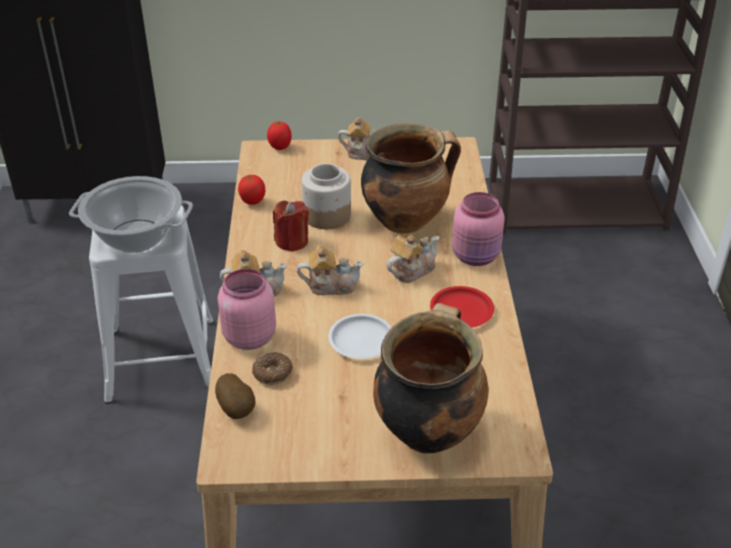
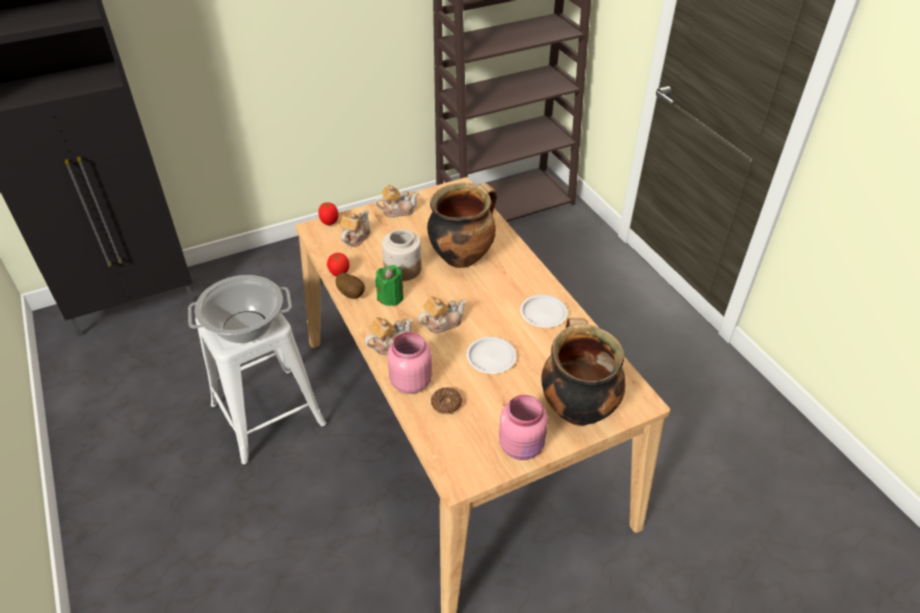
camera: 25 degrees left, 5 degrees up
potato [215,373,256,419] -> potato moved to [336,273,365,299]
red candle [273,201,309,252] -> green candle [375,265,404,306]
teapot [387,235,439,283] -> teapot moved to [340,210,371,247]
red plate [430,286,494,328] -> white plate [520,295,568,328]
pink jar [452,192,505,266] -> pink jar moved to [499,395,548,460]

